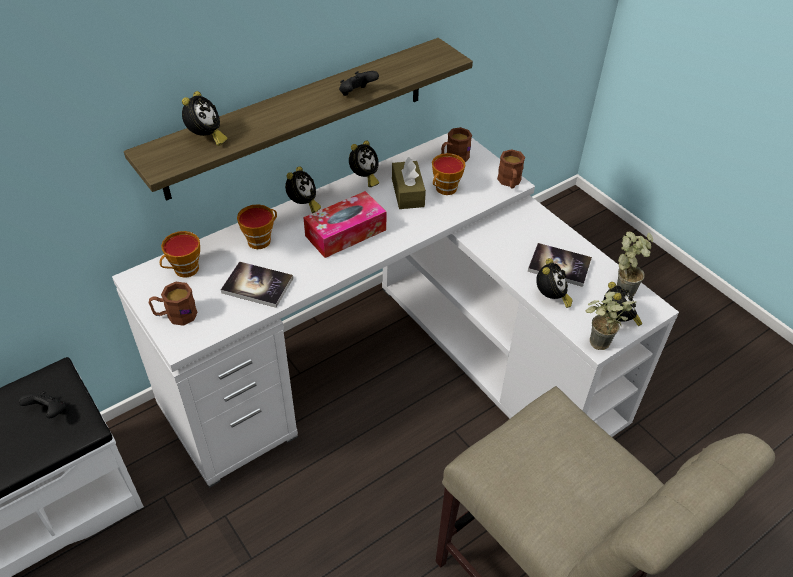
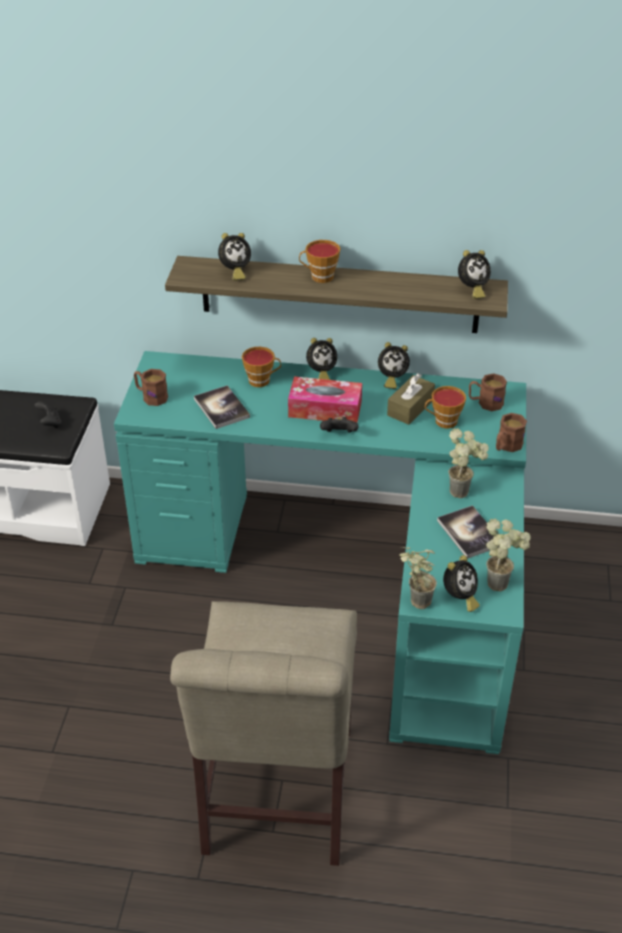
camera: 45 degrees right, 5 degrees down
white desk [112,133,679,488] -> turquoise desk [114,351,526,754]
cup [160,231,200,278] -> cup moved to [299,240,340,283]
black game controller [339,71,379,96] -> black game controller moved to [320,417,358,433]
alarm clock [536,258,572,308] -> alarm clock moved to [458,250,491,299]
none -> potted plant [448,428,489,498]

